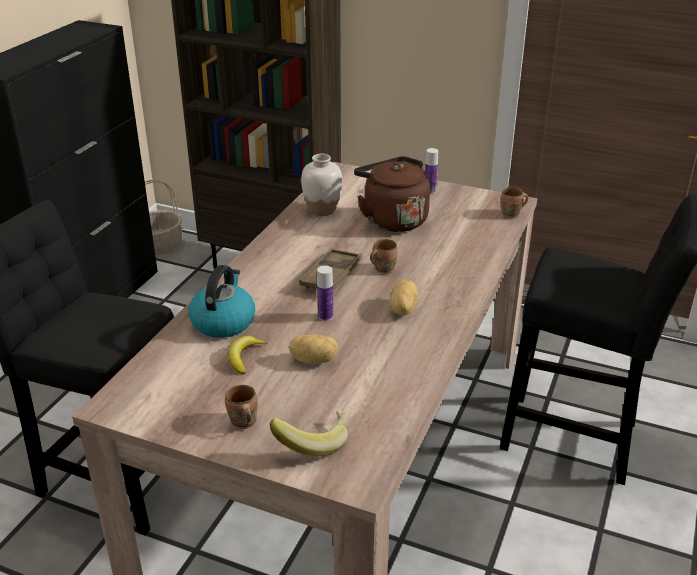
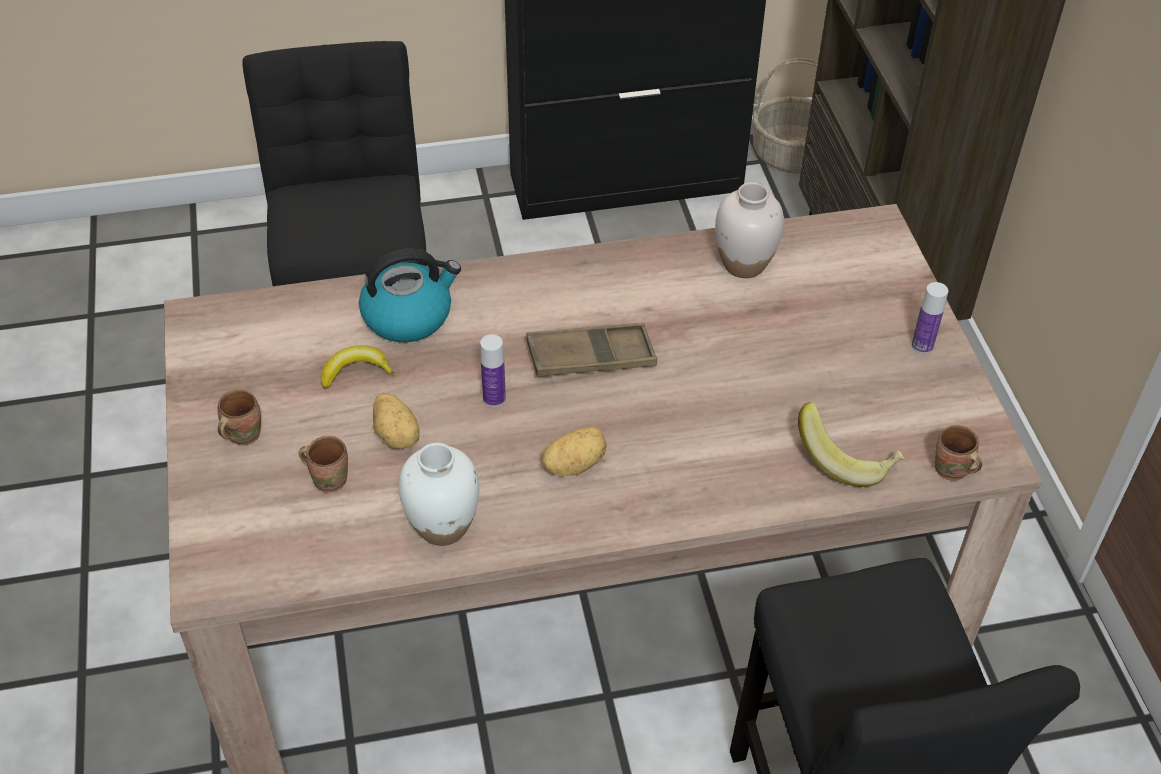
camera: 55 degrees right, 15 degrees up
banana [270,411,348,456] -> banana moved to [798,402,904,487]
brown kettle [354,156,430,232] -> none
brown mug [370,239,398,274] -> brown mug moved to [299,436,348,493]
none -> white vase [398,443,479,546]

